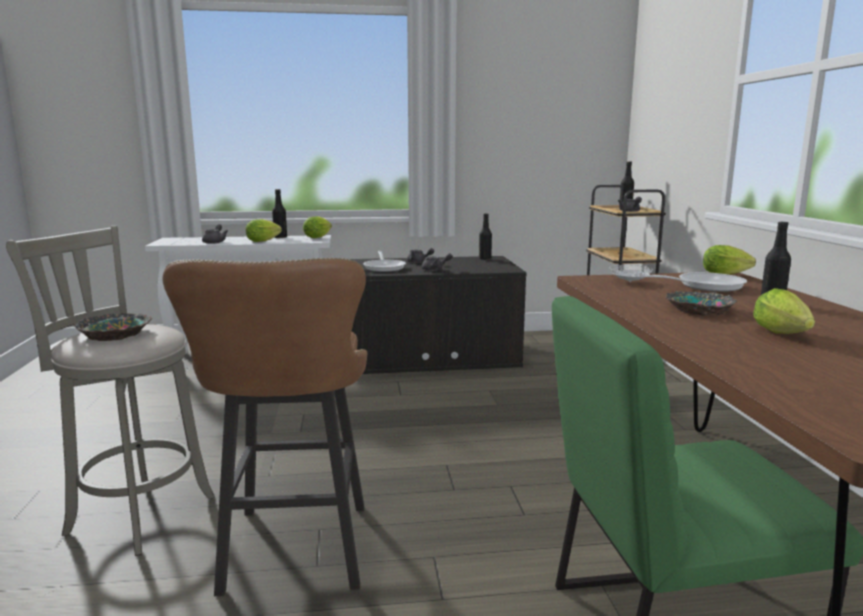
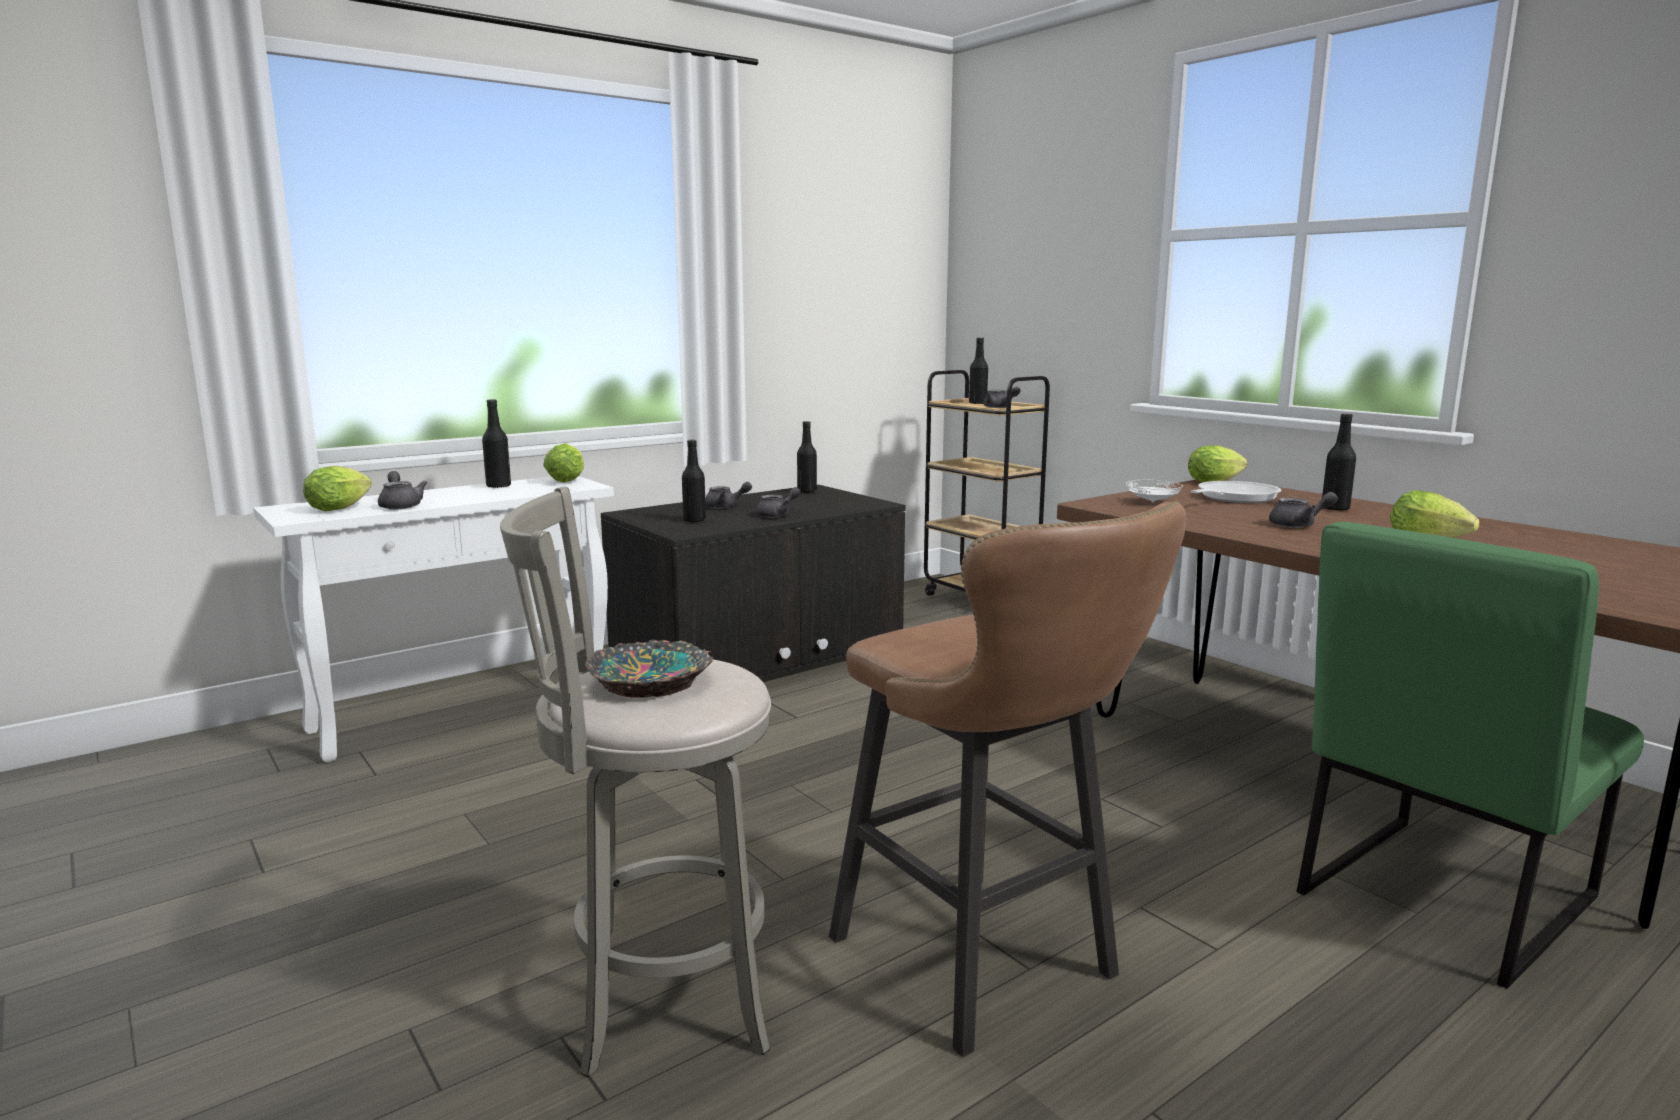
camera: 30 degrees left, 0 degrees up
lettuce [246,219,282,242] -> lettuce moved to [303,466,372,511]
frying pan [363,251,406,272] -> black bottle [682,440,706,522]
bowl [666,291,737,316] -> grey teapot [1269,492,1338,528]

